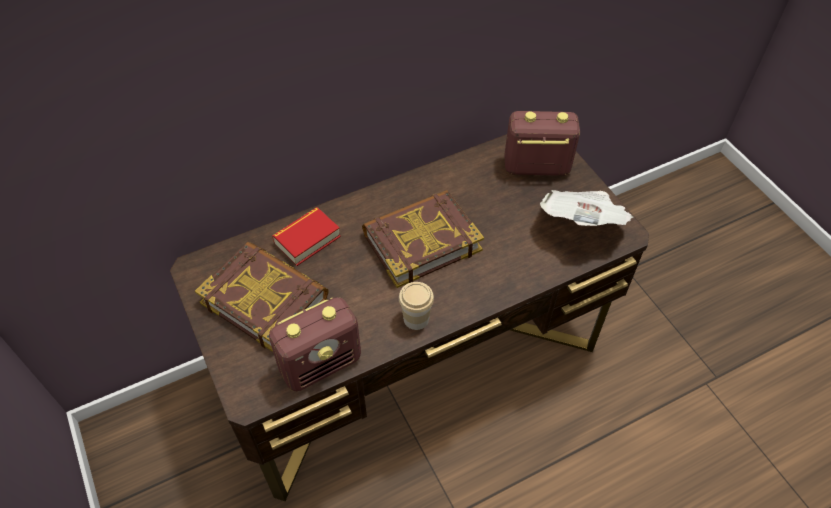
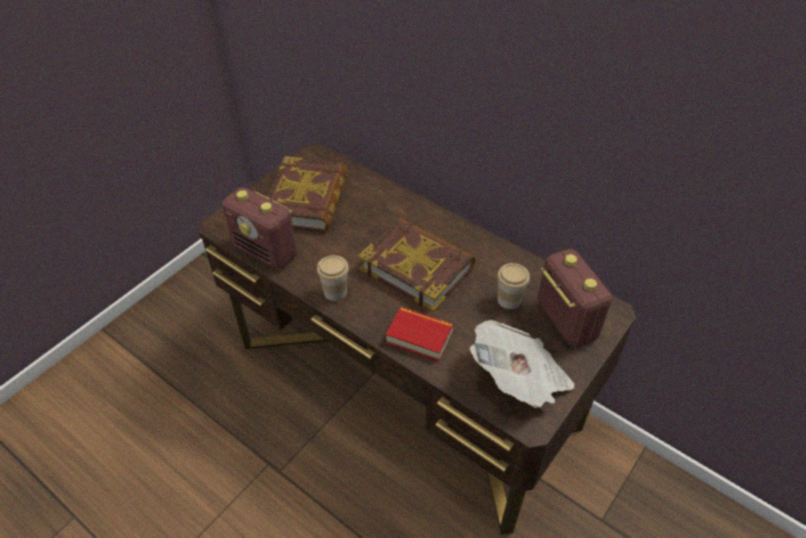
camera: 65 degrees right, 5 degrees down
book [272,207,341,266] -> book moved to [386,307,454,362]
none -> cup [497,263,530,309]

